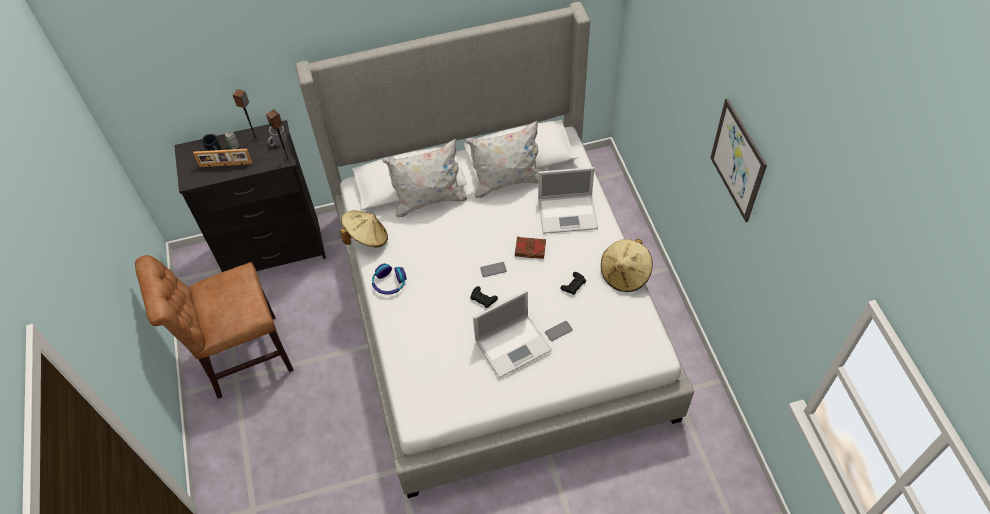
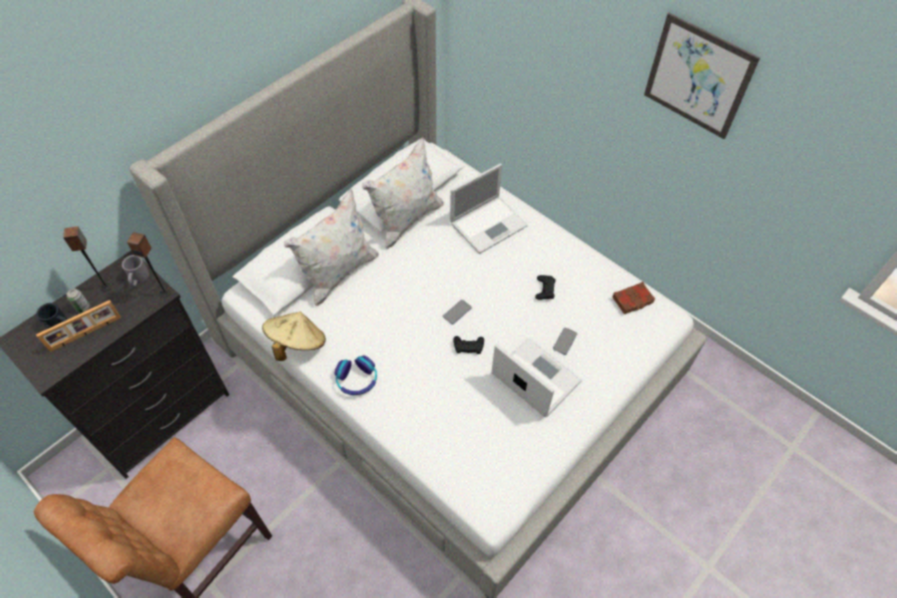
camera: 35 degrees left, 0 degrees up
laptop [473,290,552,378] -> laptop turned 75 degrees counterclockwise [491,338,582,418]
brown book [515,236,546,259] -> brown book moved to [613,282,655,314]
beige hat [601,239,653,292] -> none

